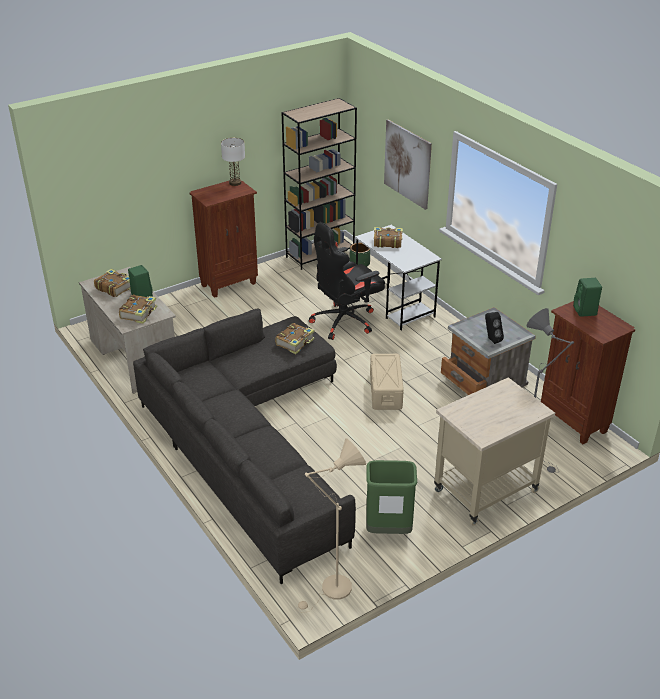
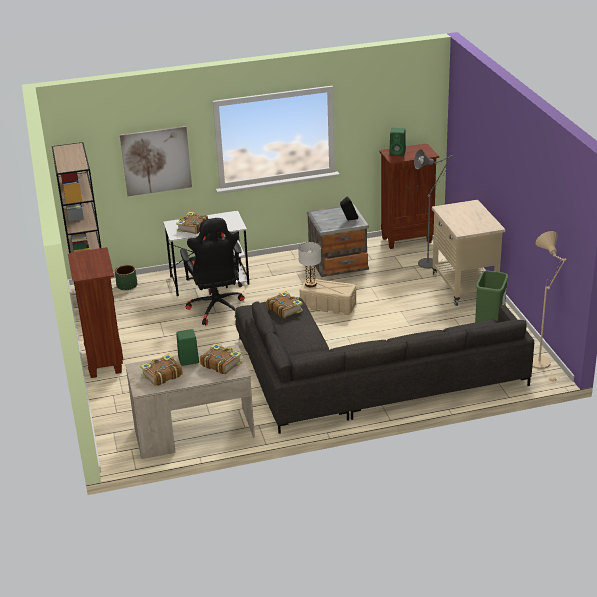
camera: 70 degrees left, 5 degrees down
table lamp [221,138,245,186] -> table lamp moved to [298,242,321,287]

